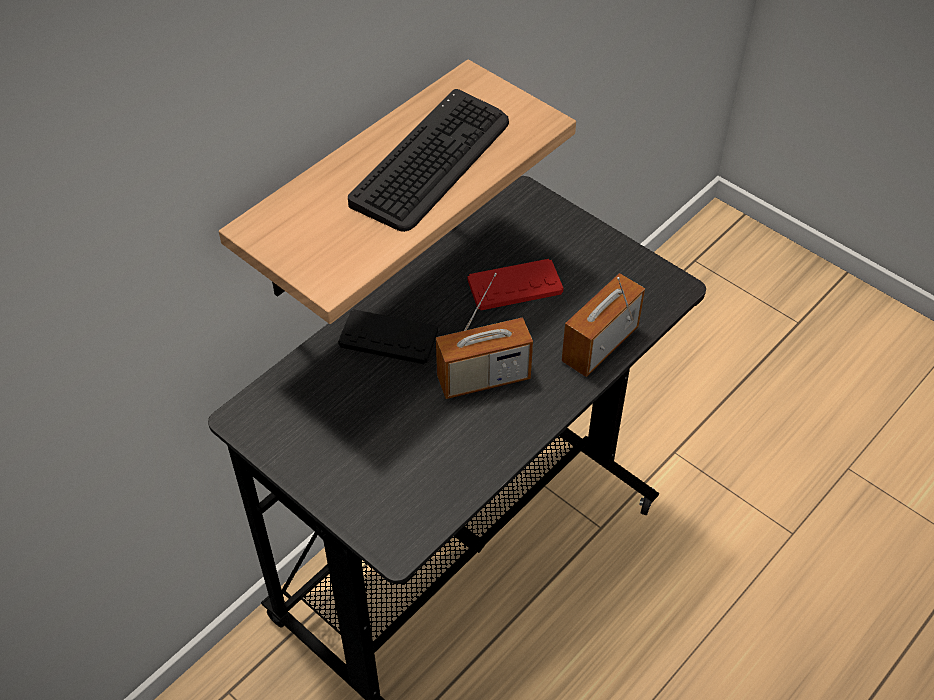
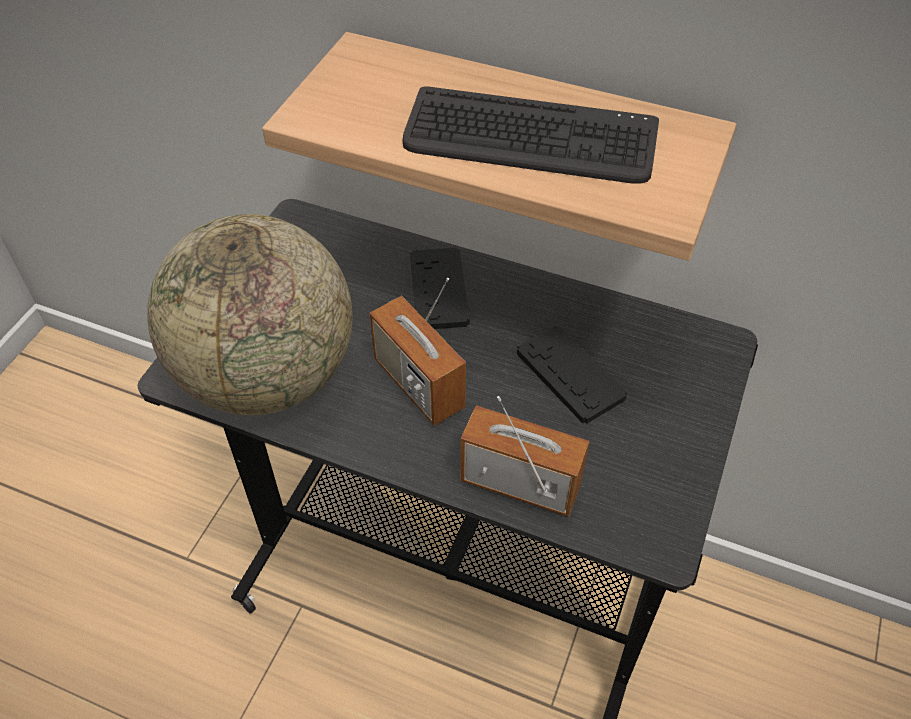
camera: 70 degrees right, 0 degrees up
red game controller [468,259,563,310] -> black game controller [517,325,627,424]
none -> globe [147,214,353,415]

